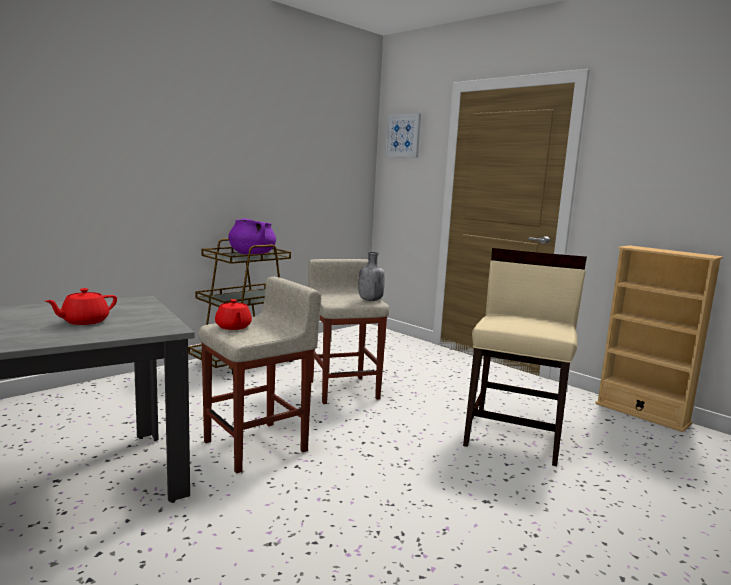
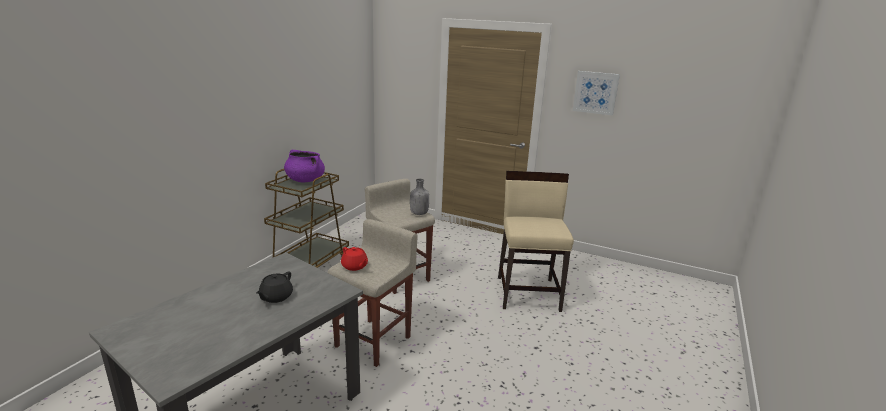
camera: 20 degrees left, 10 degrees up
red teapot [45,288,117,325] -> black teapot [256,271,293,303]
picture [385,113,421,157] -> picture moved to [573,71,620,116]
beige bookcase [595,245,723,432] -> none

